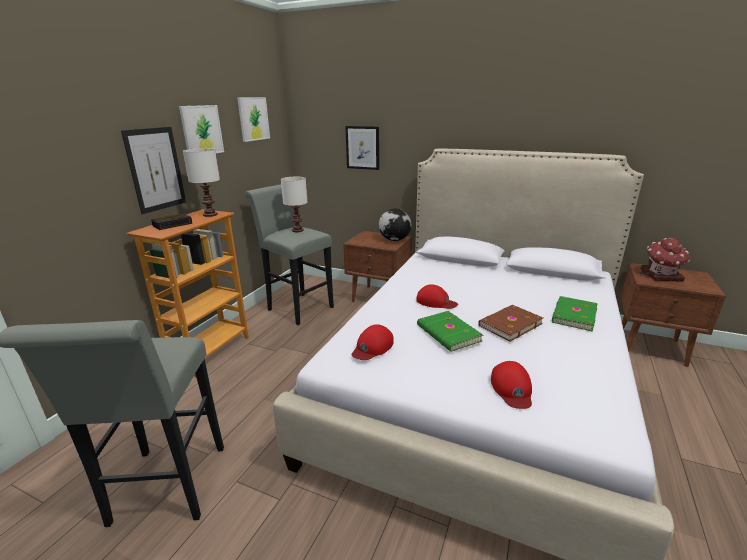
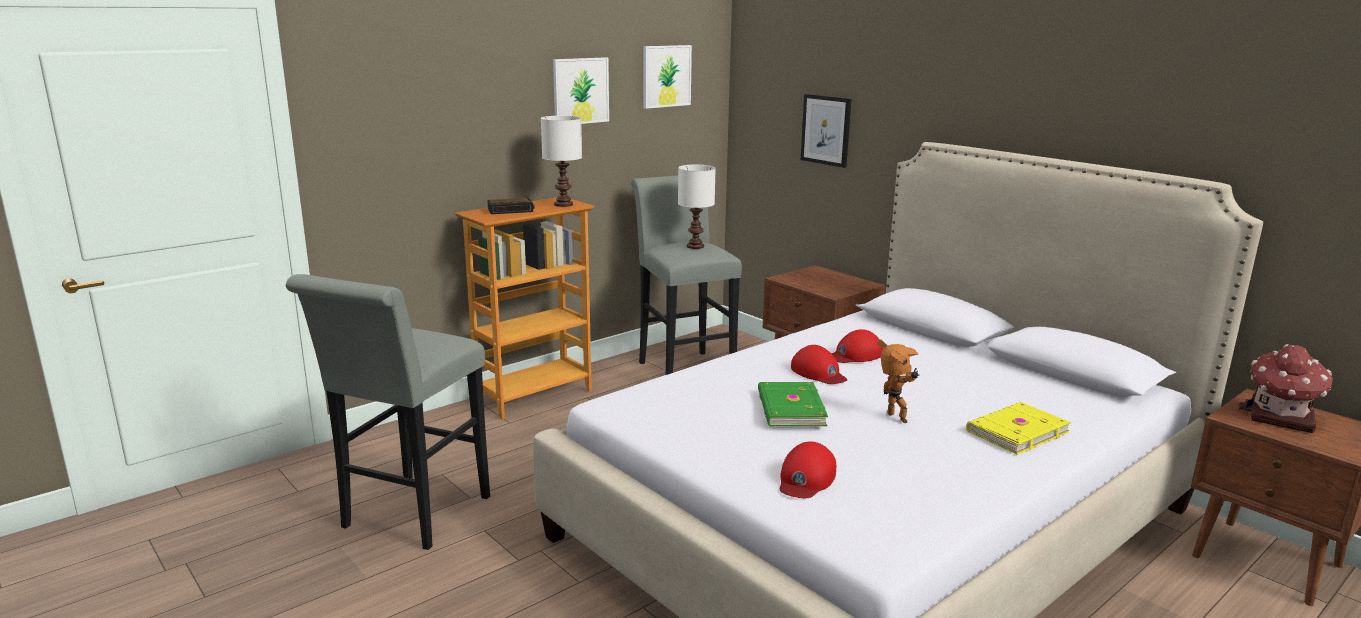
camera: 25 degrees right, 5 degrees down
picture [121,127,186,214] -> none
red cap [352,324,394,360] -> red cap moved to [831,329,883,363]
globe [379,209,412,241] -> none
brown book [478,305,543,342] -> toy robot [877,339,919,423]
green book [552,296,597,332] -> yellow book [966,402,1071,455]

